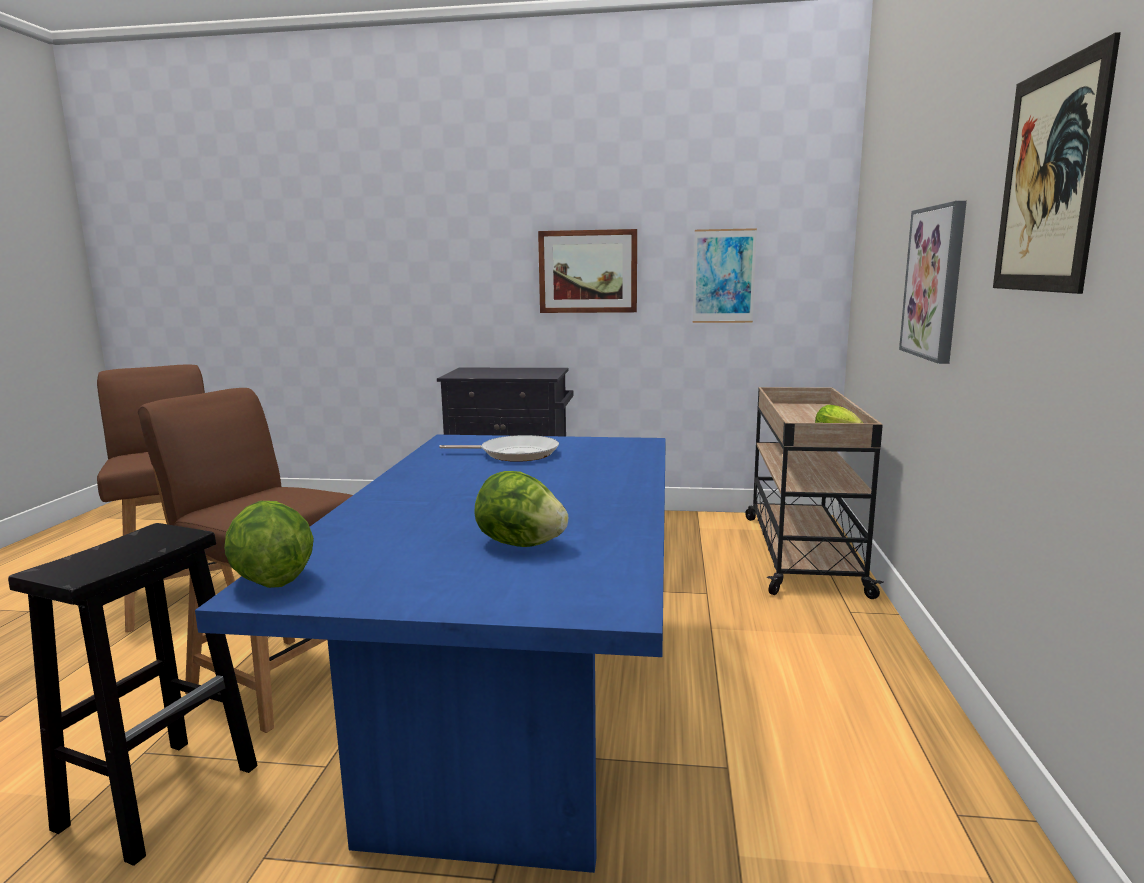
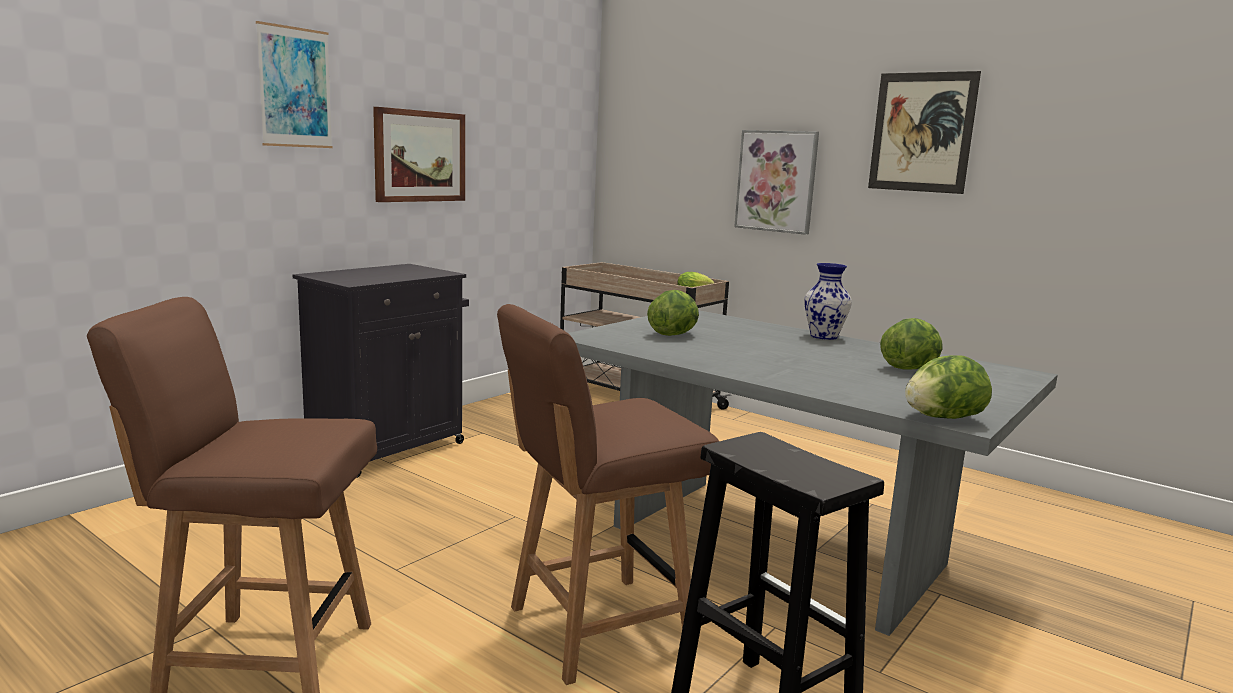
camera: 60 degrees left, 0 degrees up
blue dining table [195,435,666,873] -> grey dining table [568,310,1058,636]
frying pan [439,435,559,462] -> lettuce [647,290,699,336]
picture [693,228,757,323] -> picture moved to [256,21,333,148]
none -> vase [804,263,852,340]

